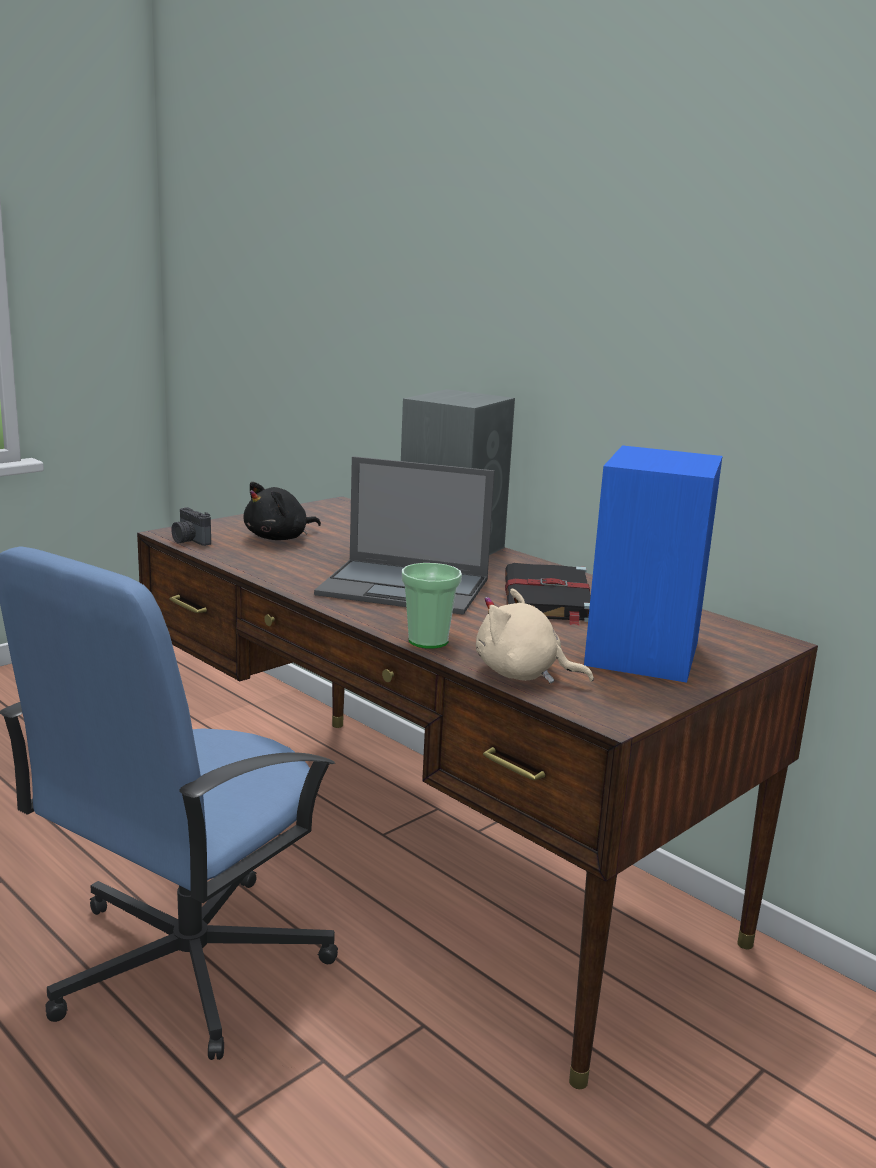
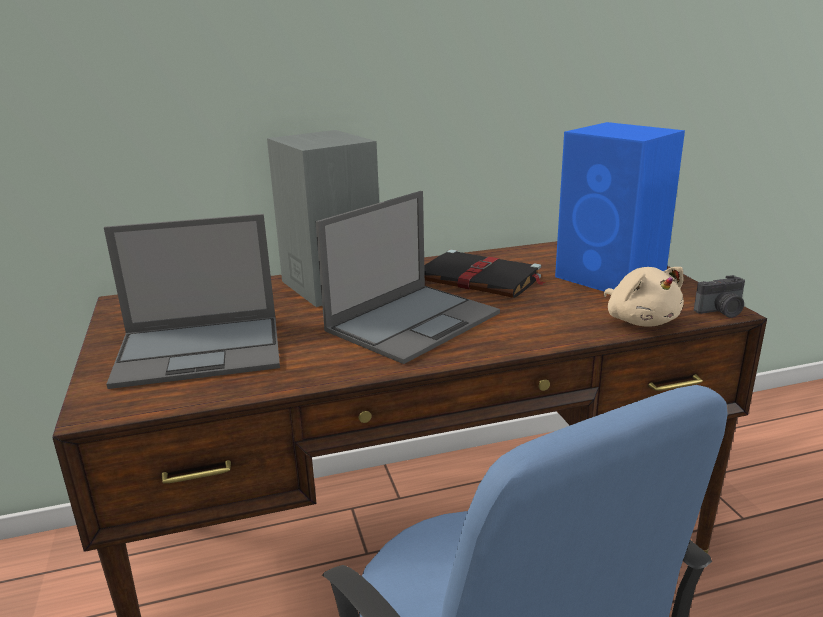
camera: 60 degrees left, 5 degrees up
camera [171,507,211,546] -> camera moved to [694,275,745,318]
black plush toy [243,482,321,540] -> laptop [104,214,280,389]
cup [402,563,462,649] -> none
beige plush toy [476,589,594,684] -> beige plush toy turned 75 degrees counterclockwise [604,267,684,327]

